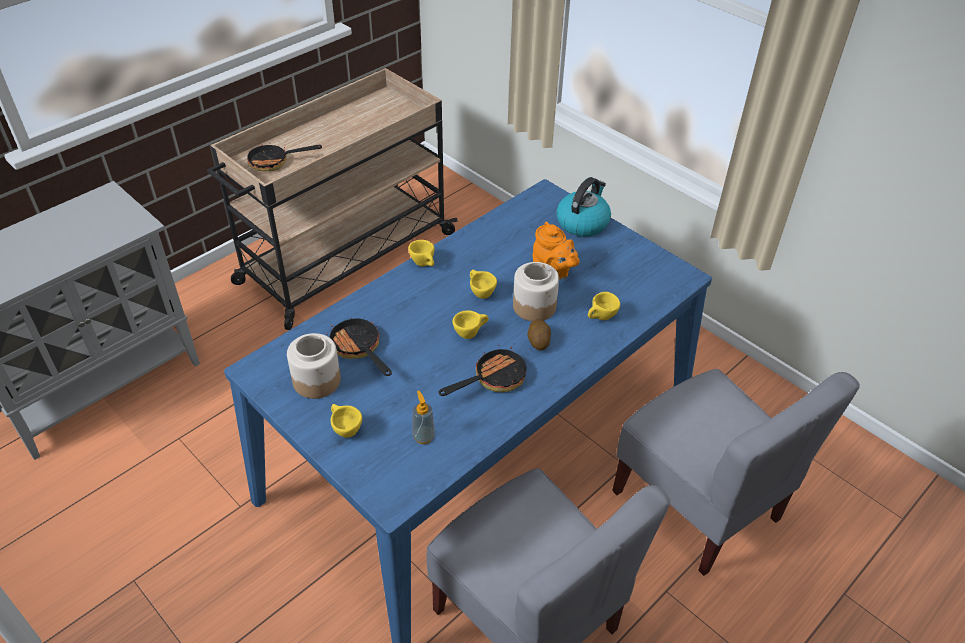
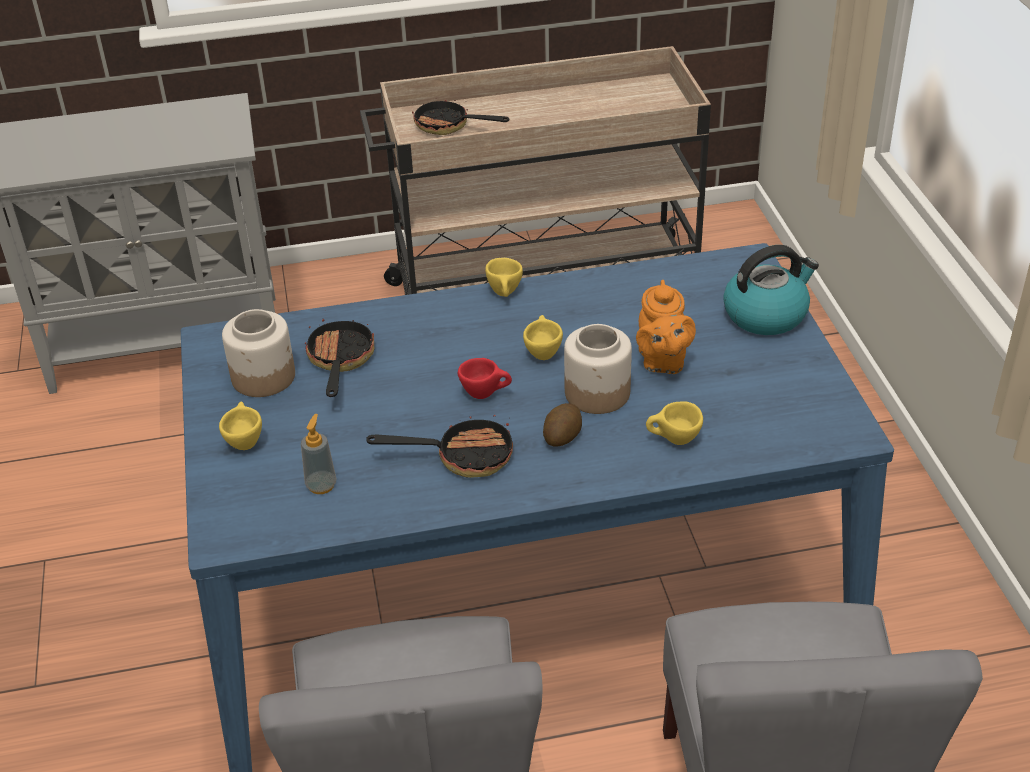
camera: 35 degrees right, 5 degrees down
yellow cup [452,311,489,339] -> red cup [458,358,512,399]

